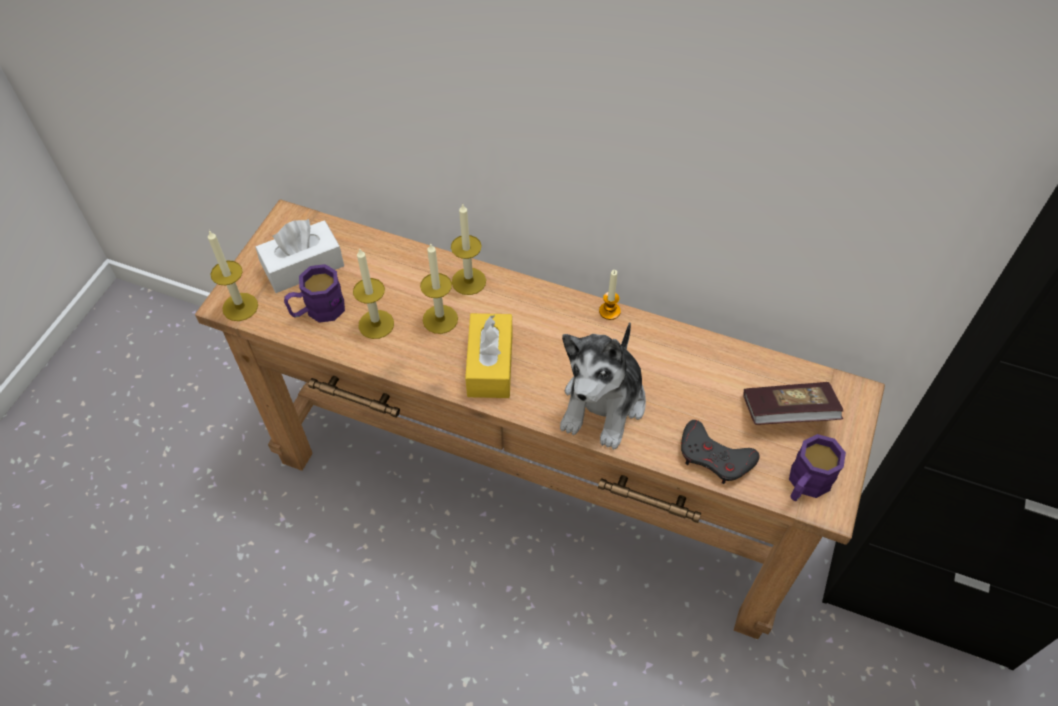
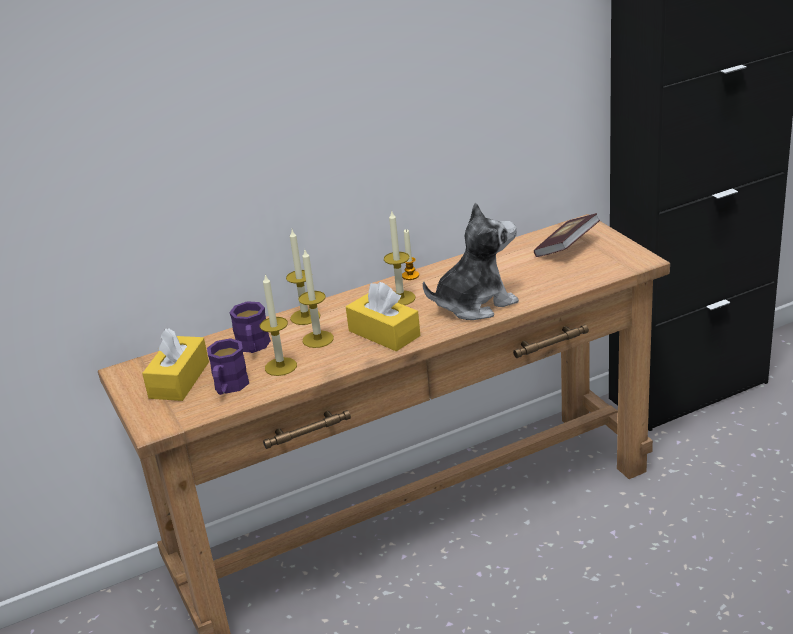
camera: 45 degrees left, 25 degrees down
candle [208,230,258,321] -> candle moved to [384,210,415,305]
white tissue box [255,219,344,293] -> yellow tissue box [142,328,209,401]
plush toy [560,322,646,450] -> plush toy turned 90 degrees counterclockwise [423,202,519,320]
grey game controller [681,420,760,484] -> none
purple mug [789,434,846,501] -> purple mug moved to [229,301,271,353]

